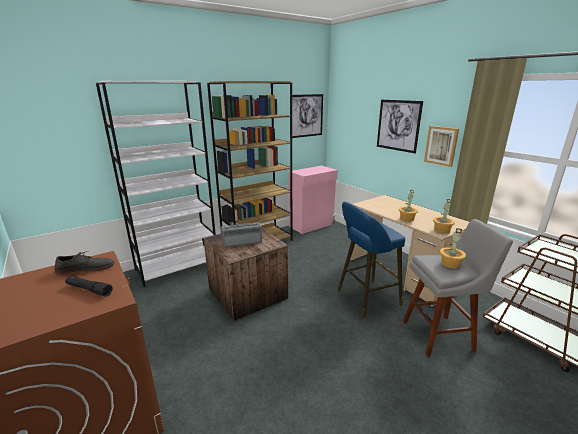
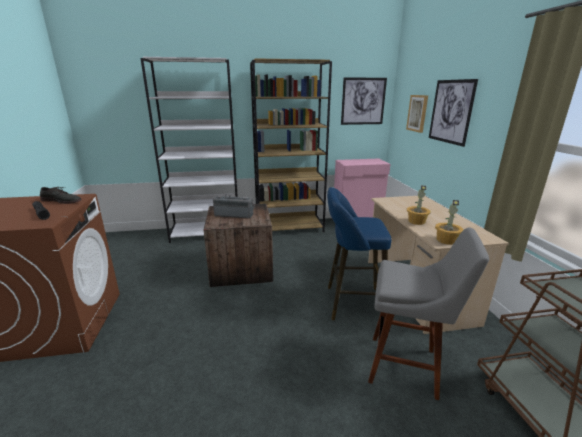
camera: 25 degrees right, 0 degrees up
picture [424,126,459,167] -> picture moved to [406,95,428,133]
potted plant [440,228,466,269] -> none

